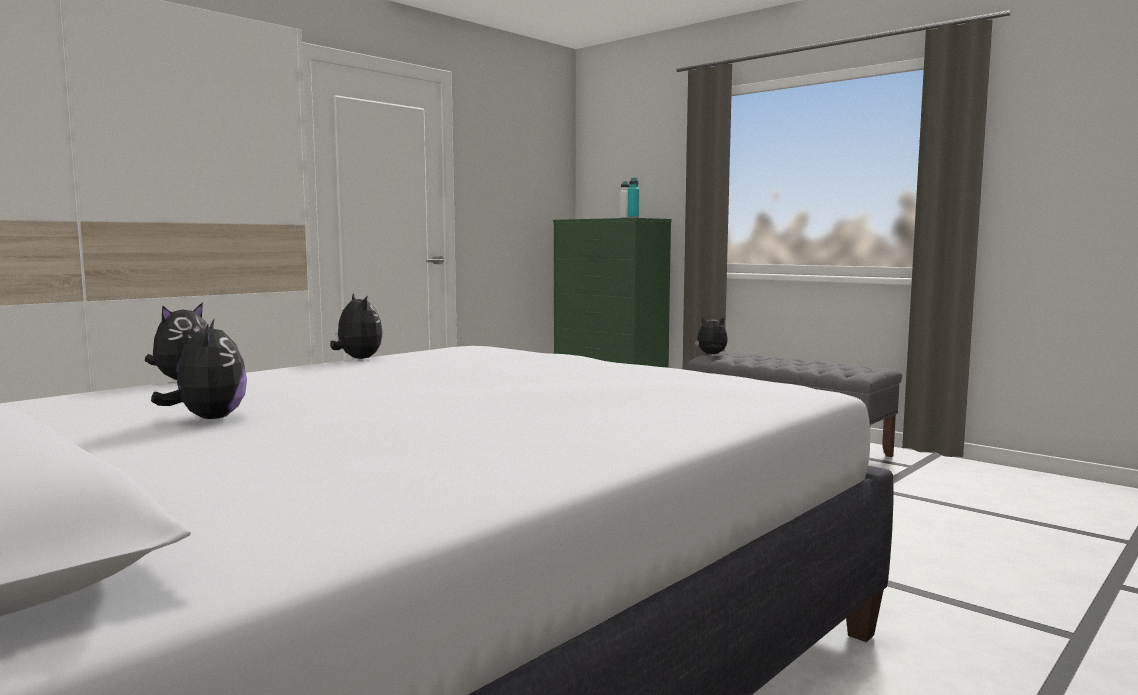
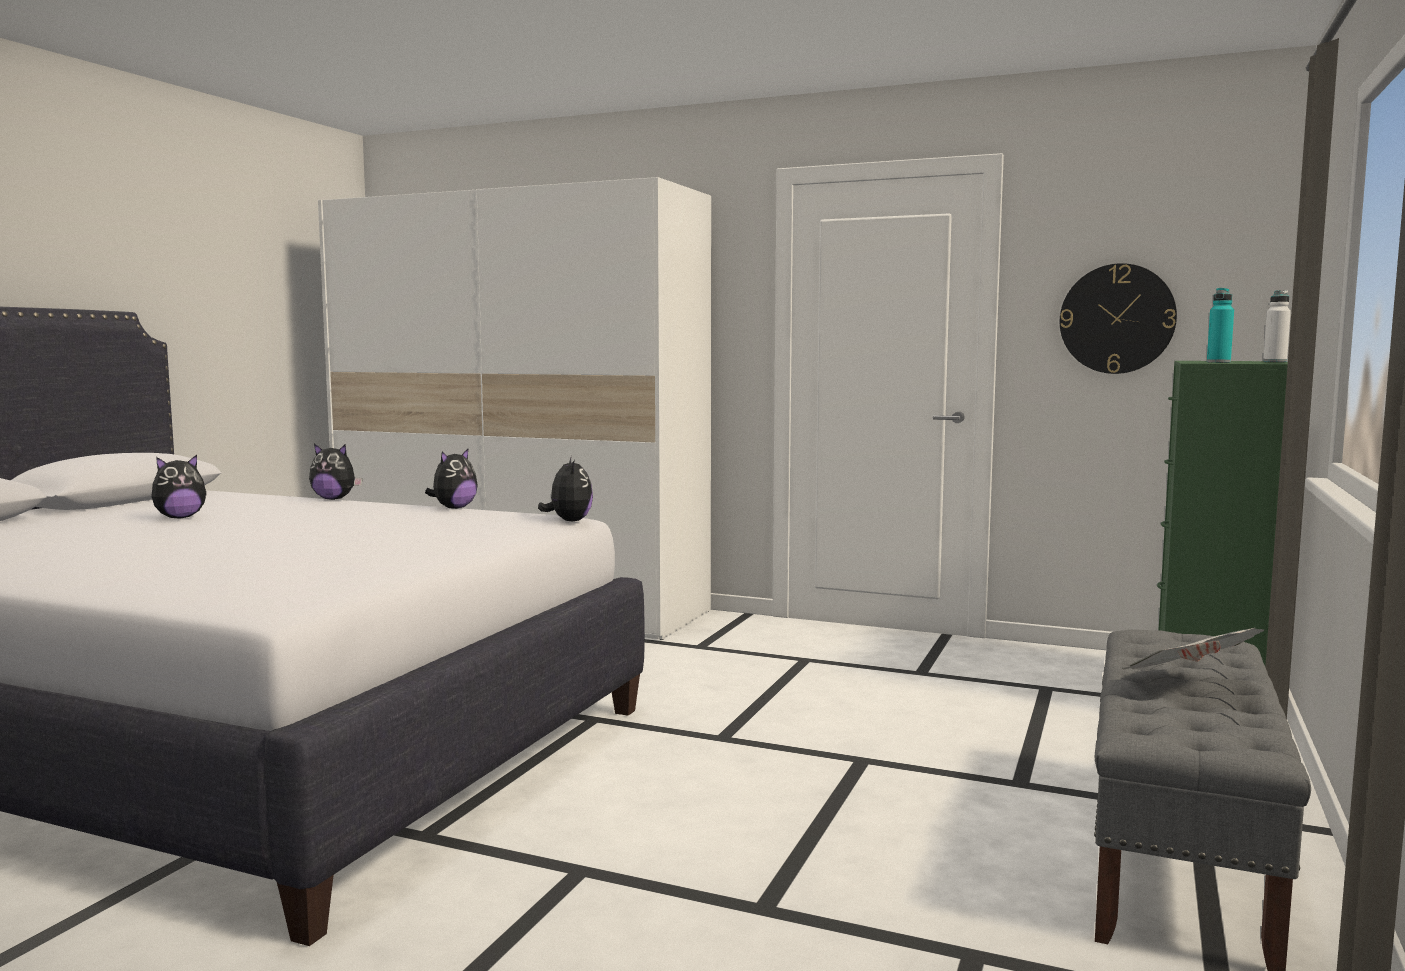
camera: 70 degrees right, 0 degrees up
plush toy [695,317,728,354] -> plush toy moved to [538,456,593,521]
none -> wall clock [1060,263,1177,374]
none -> newspaper [1122,628,1264,669]

